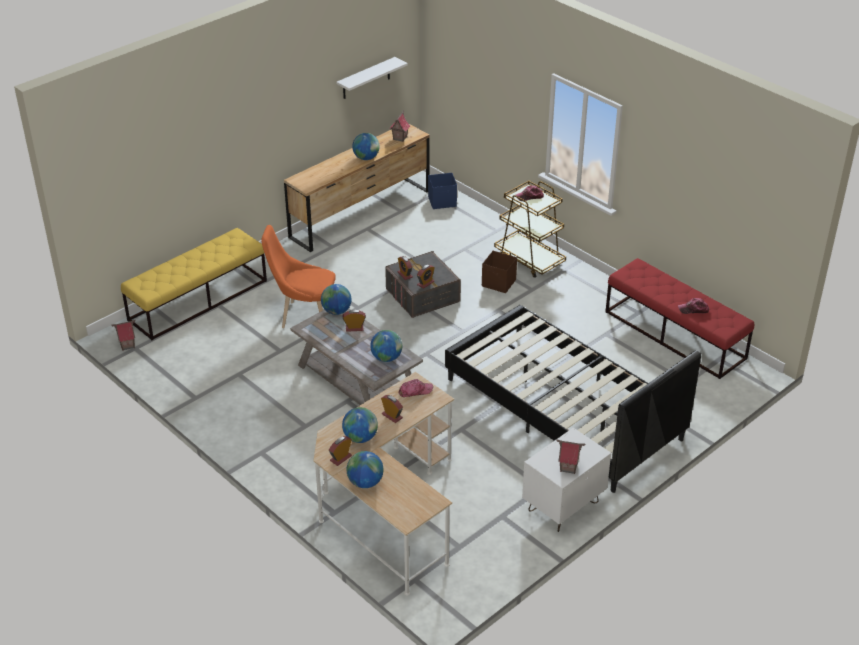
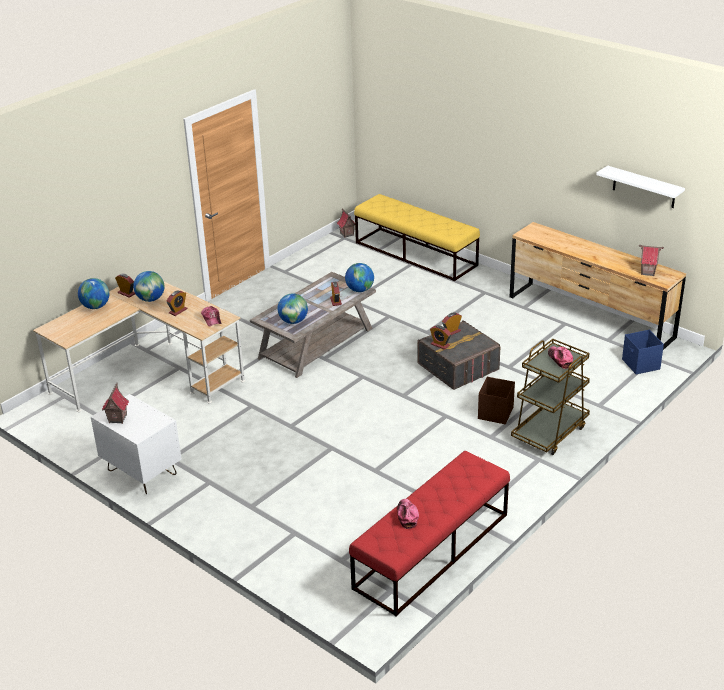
camera: 85 degrees right, 5 degrees down
orange chair [262,225,336,328] -> none
globe [352,133,380,160] -> none
black bed [445,305,701,493] -> none

